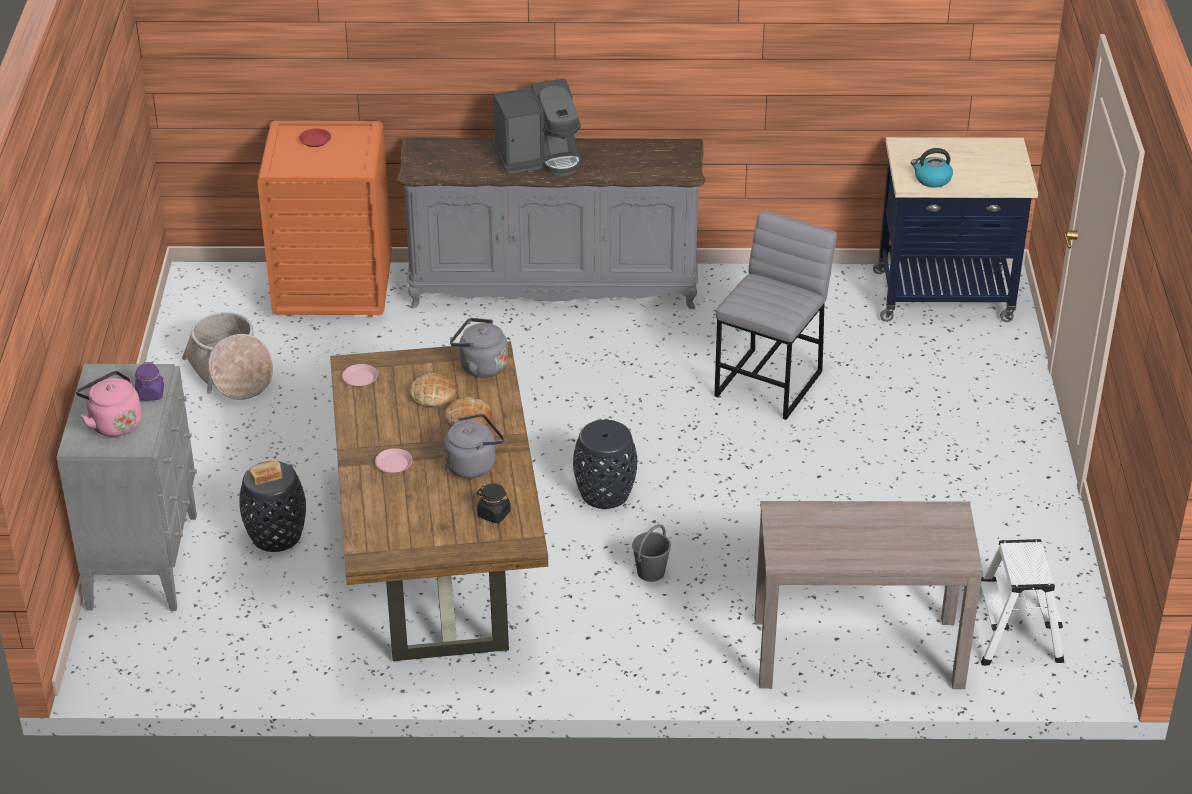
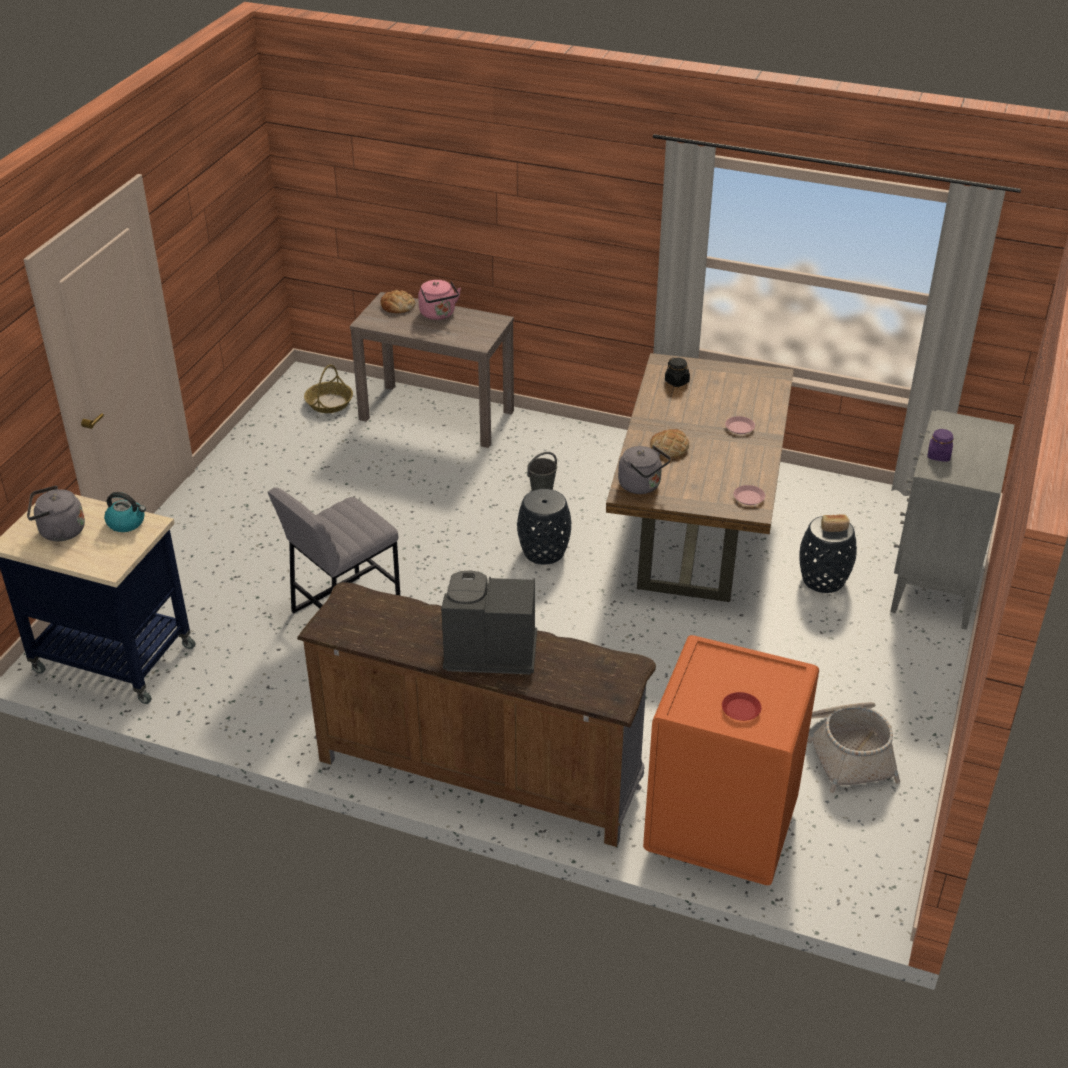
camera: 160 degrees left, 0 degrees up
pink kettle [76,371,141,437] -> pink kettle moved to [418,280,461,320]
bread [409,373,457,407] -> bread moved to [381,290,415,313]
grey kettle [444,414,504,478] -> grey kettle moved to [27,486,85,541]
white step ladder [977,539,1064,666] -> basket [304,364,353,413]

